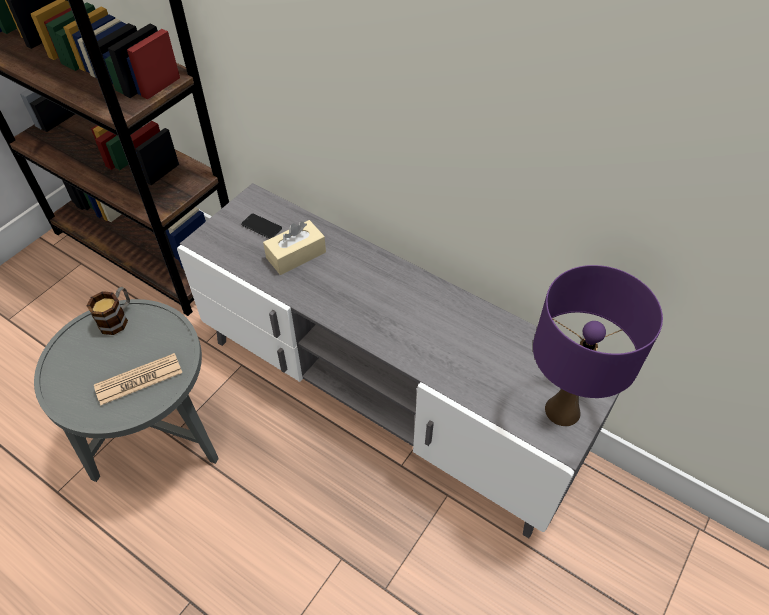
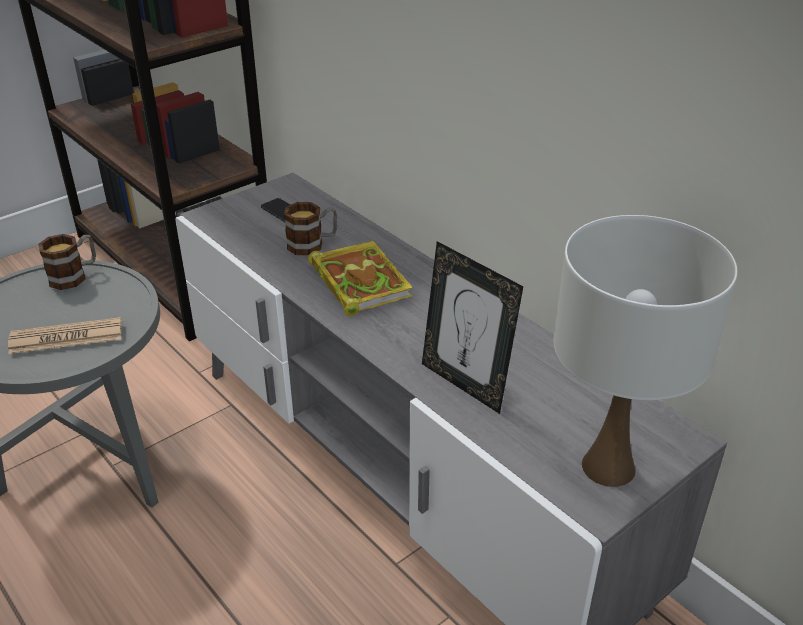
camera: 15 degrees right, 15 degrees down
beige tissue box [263,220,326,275] -> mug [284,202,337,255]
purple table lamp [533,265,663,426] -> white table lamp [553,215,737,487]
none -> book [308,241,413,316]
none -> picture frame [422,241,523,414]

